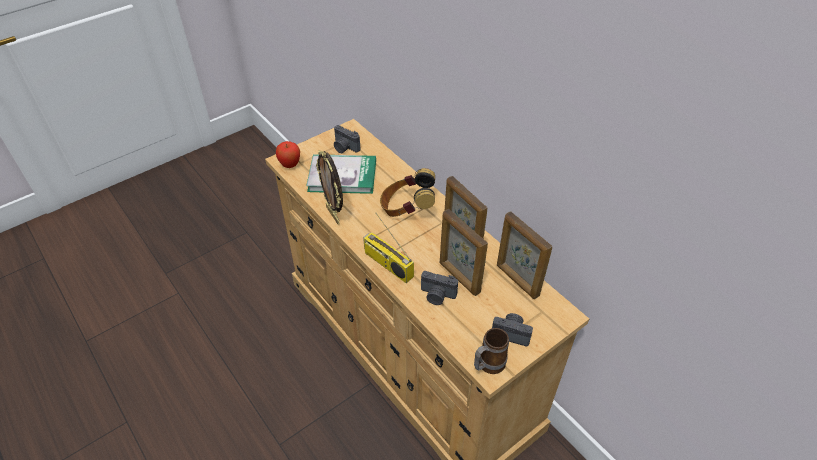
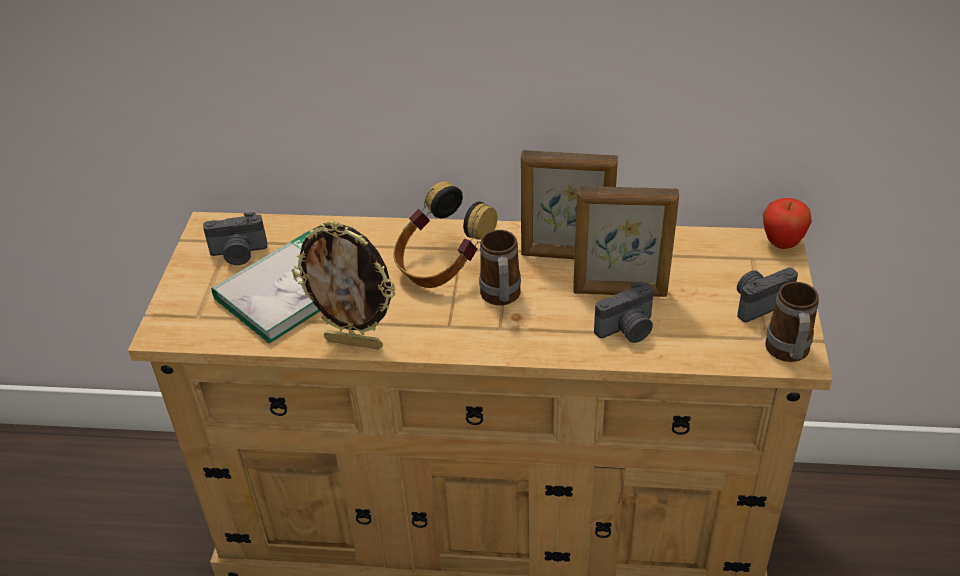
camera: 45 degrees left, 5 degrees down
apple [276,141,300,168] -> apple moved to [763,198,812,249]
radio [363,213,414,283] -> none
picture frame [497,211,553,299] -> none
none -> mug [479,230,521,305]

